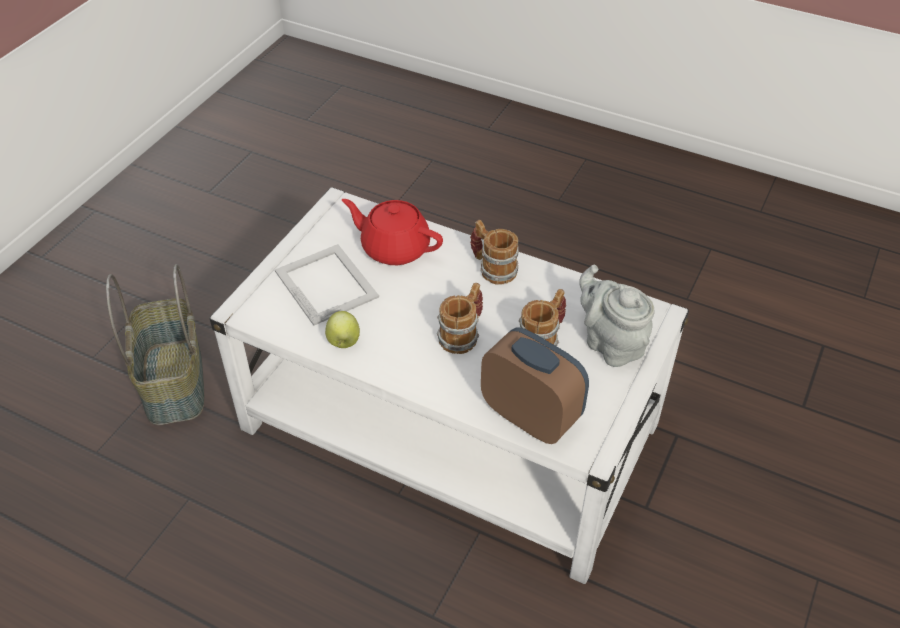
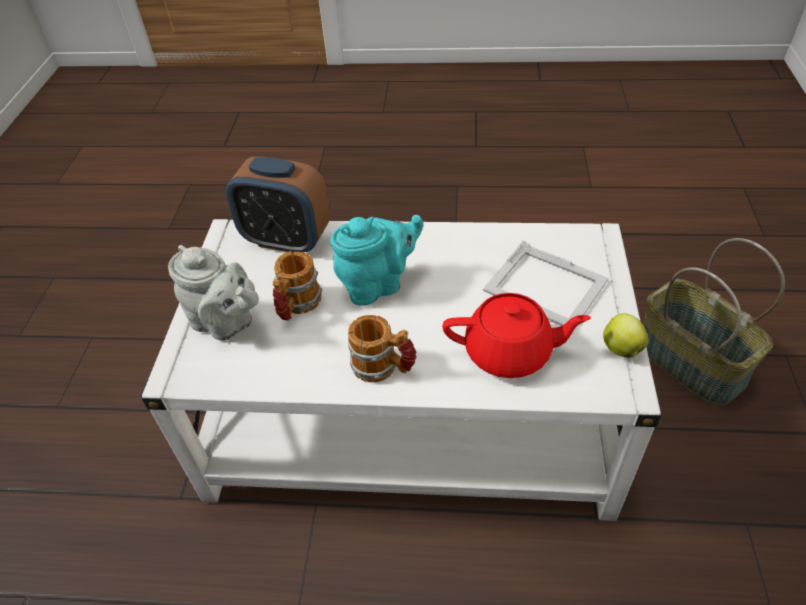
camera: 160 degrees right, 0 degrees up
apple [325,311,360,348] -> apple moved to [603,313,648,358]
mug [437,283,483,354] -> turquoise teapot [331,215,423,306]

